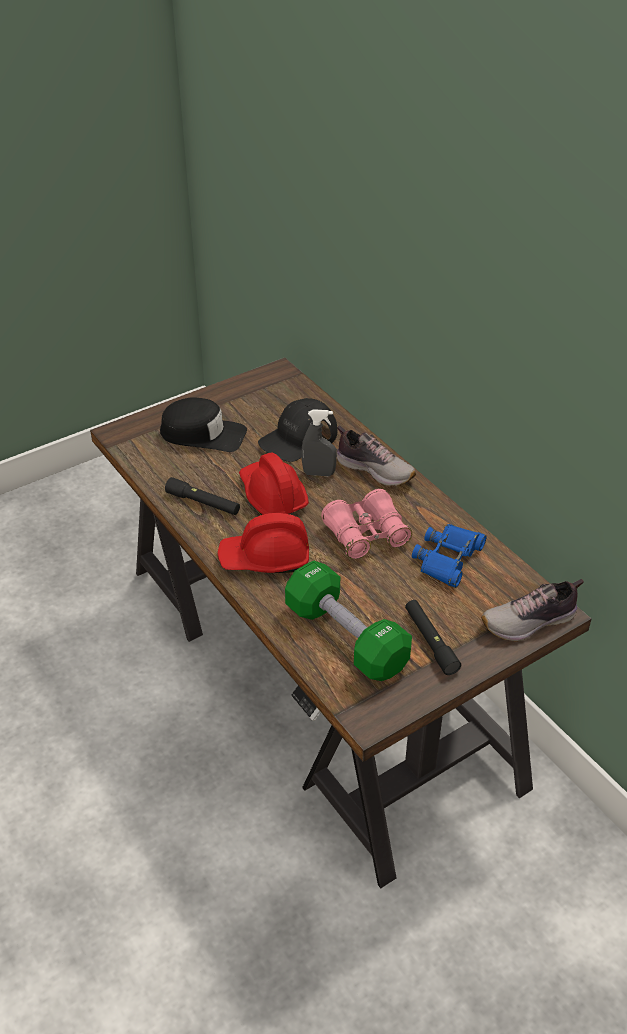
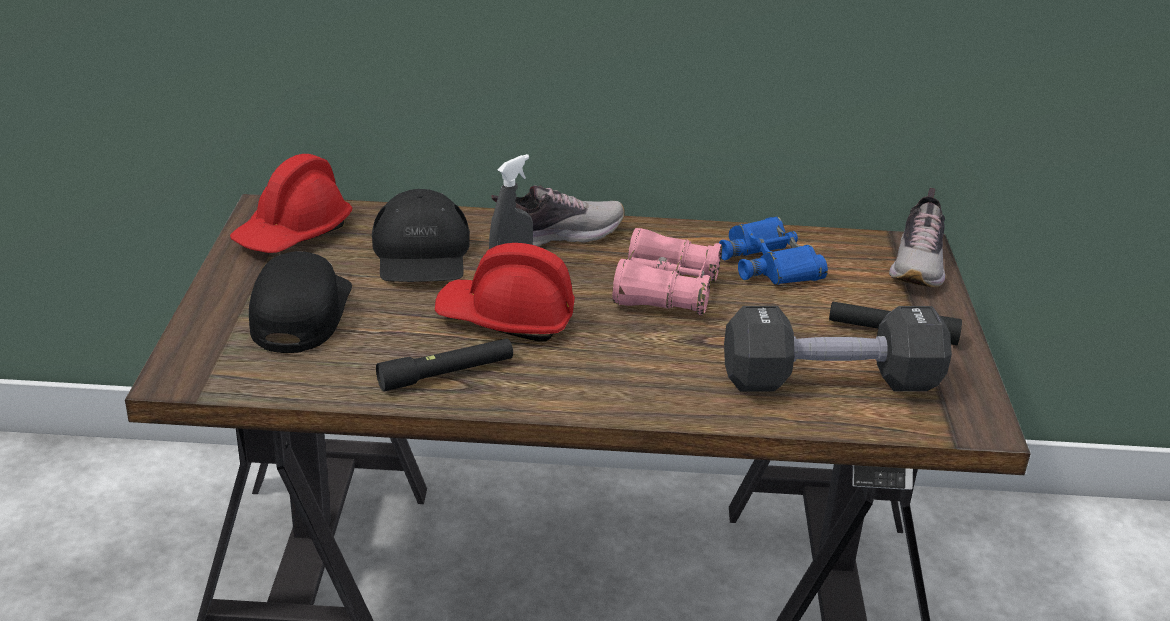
camera: 55 degrees left, 10 degrees down
black cap [160,397,247,452] -> black cap turned 45 degrees counterclockwise [249,251,352,353]
red hard hat [218,513,309,573] -> red hard hat moved to [230,154,353,253]
green dumbbell [285,561,412,681] -> black dumbbell [724,306,952,392]

